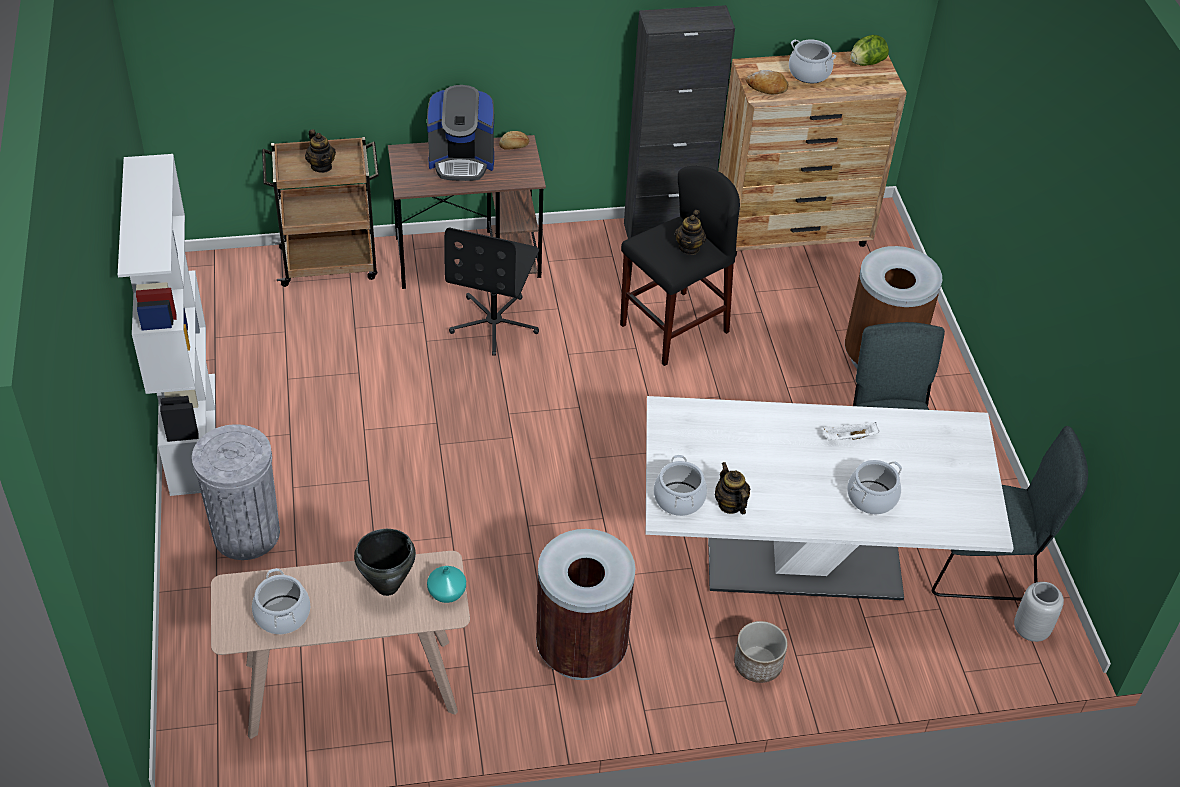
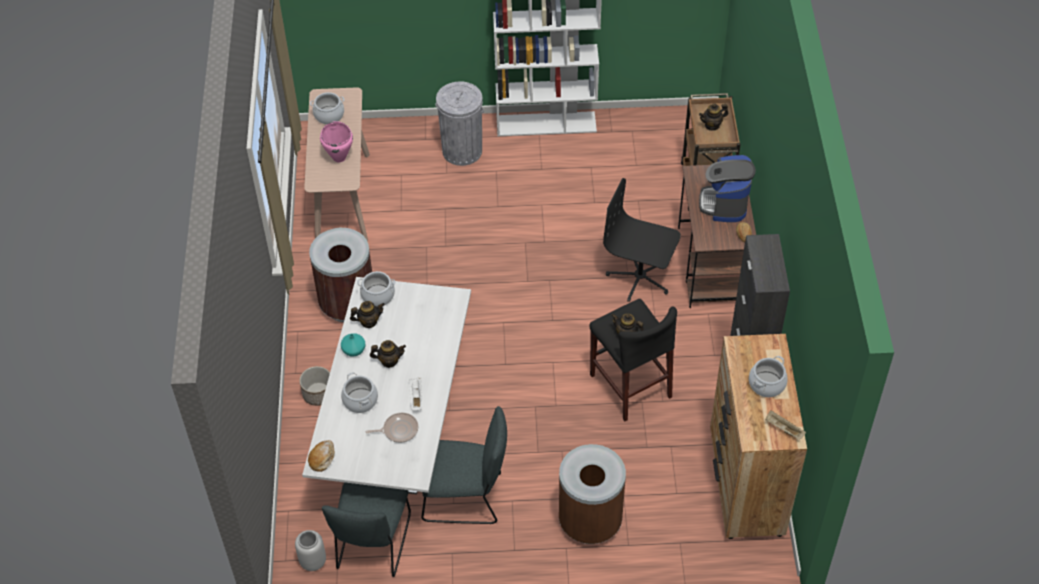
camera: 100 degrees right, 5 degrees up
black cooking pot [354,529,416,596] -> pink cooking pot [320,121,353,162]
turquoise vase [427,566,466,603] -> turquoise vase moved to [341,333,366,357]
bread [745,70,788,94] -> bread moved to [308,440,335,472]
lettuce [850,35,889,66] -> beige tray [765,410,806,439]
none -> frying pan [366,413,418,443]
none -> teapot [370,340,406,368]

